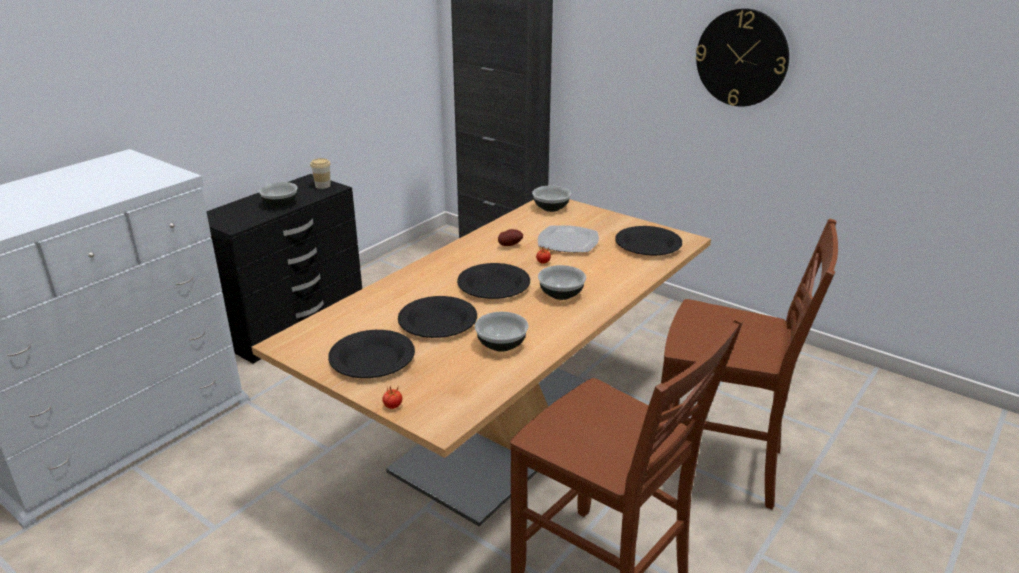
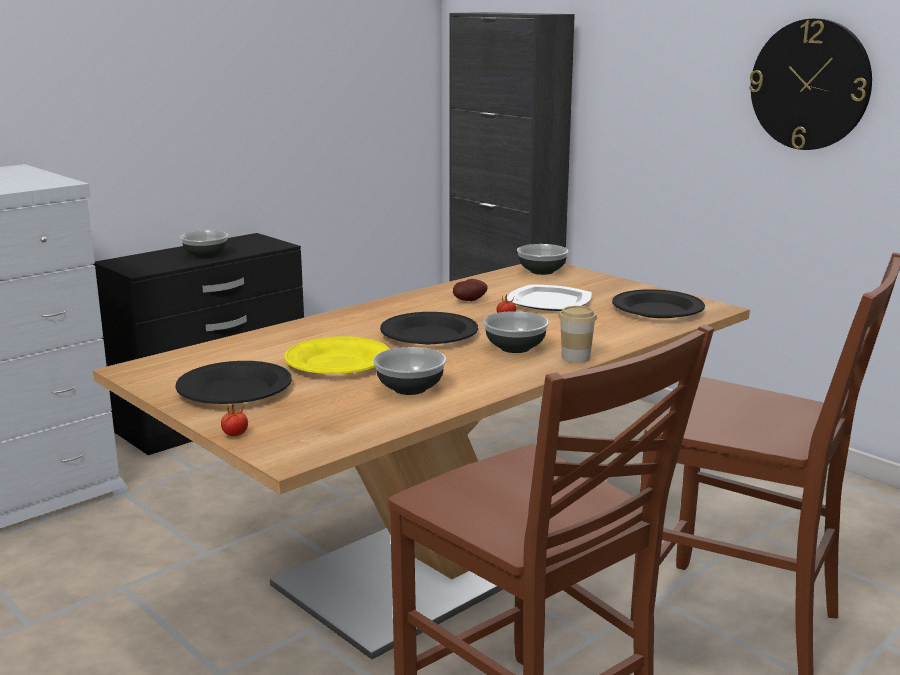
camera: 10 degrees right, 10 degrees down
cup [310,158,331,189] -> cup moved to [559,306,597,363]
black plate [398,296,477,338] -> yellow plate [284,336,389,374]

